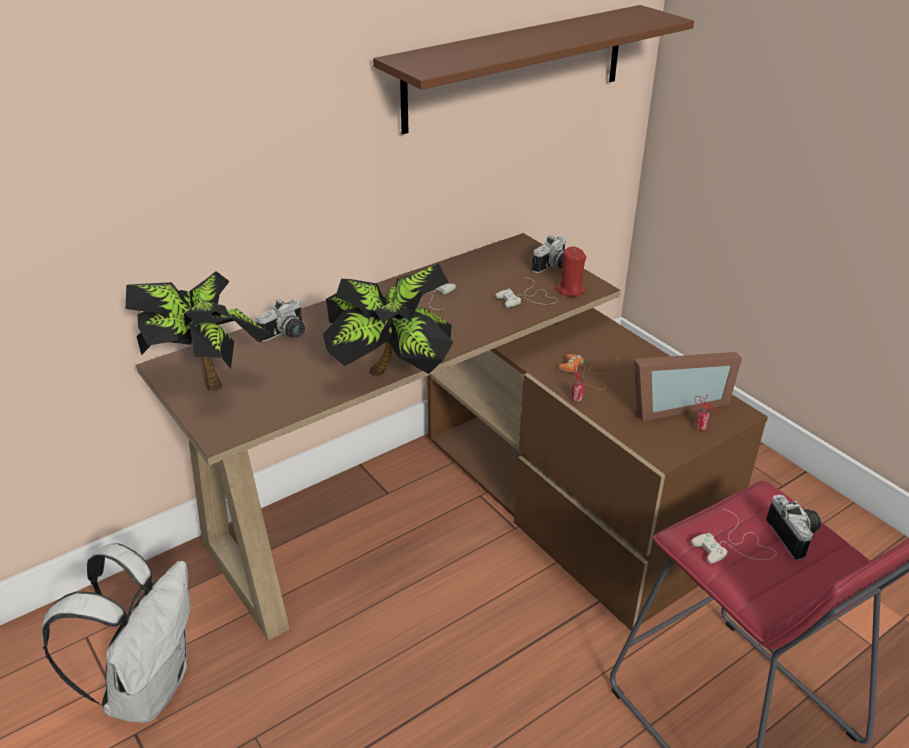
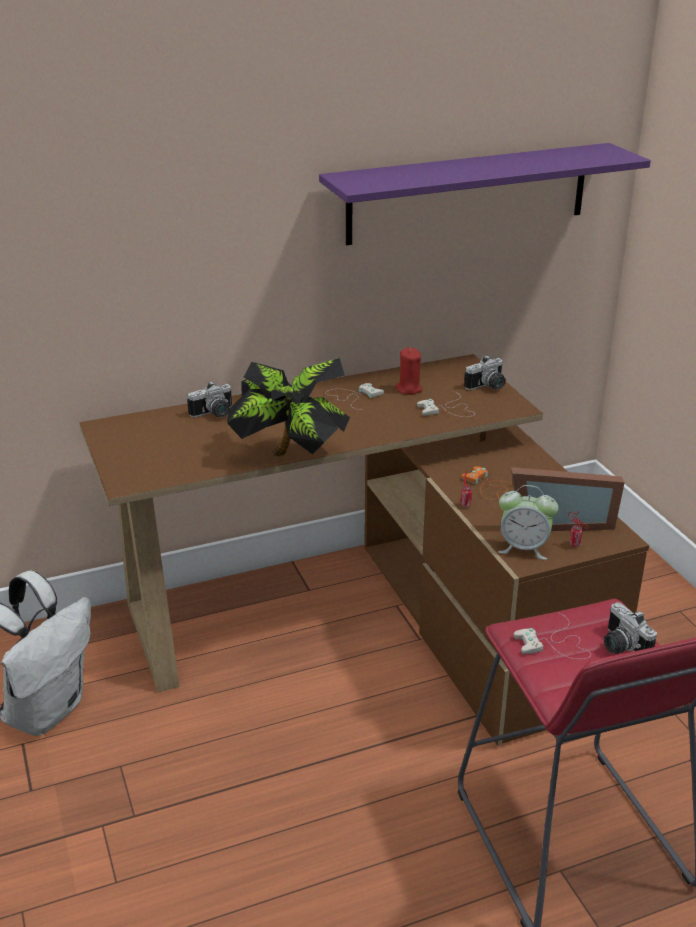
camera: 15 degrees right, 5 degrees down
potted plant [126,271,270,391] -> none
brown shelf [373,5,694,134] -> purple shelf [319,143,651,245]
red candle [555,246,586,297] -> red candle moved to [395,347,422,395]
camera [766,495,821,560] -> camera turned 150 degrees clockwise [604,602,657,654]
none -> alarm clock [498,485,559,560]

